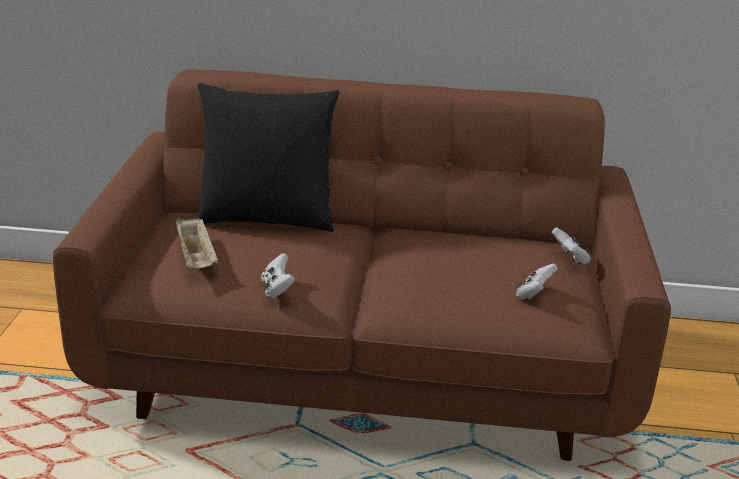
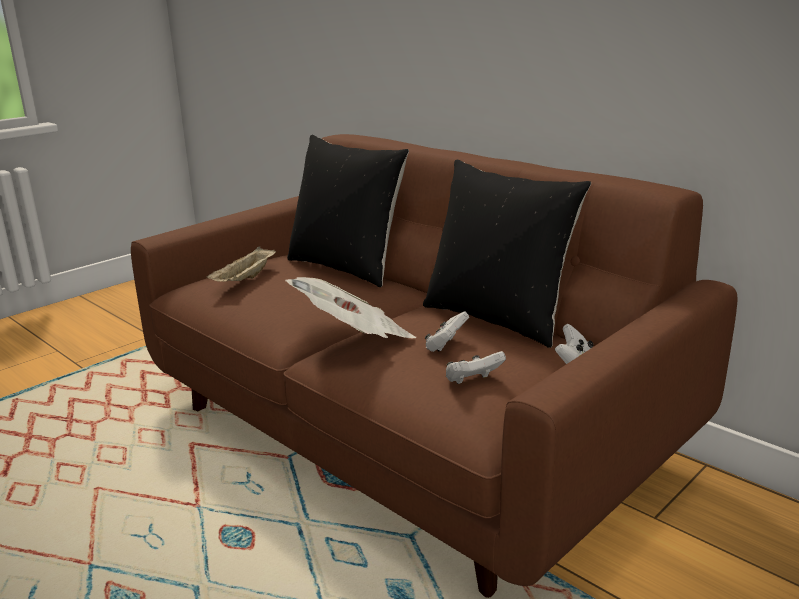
camera: 40 degrees right, 5 degrees down
white game controller [261,253,295,298] -> white game controller moved to [425,312,469,352]
none -> newspaper [285,277,416,338]
none -> black pillow [423,160,591,348]

